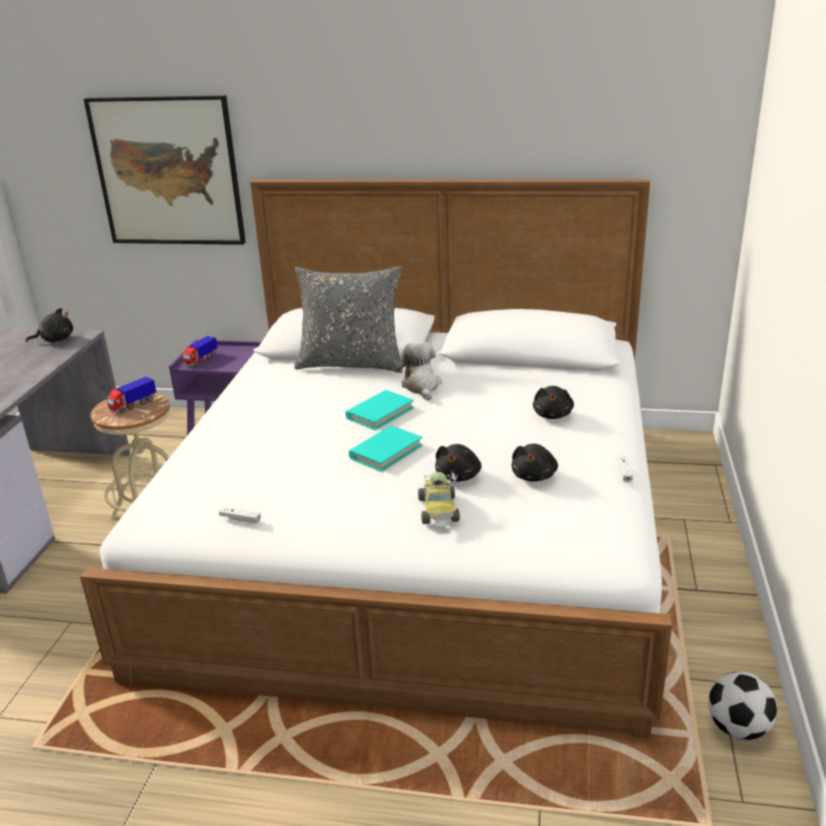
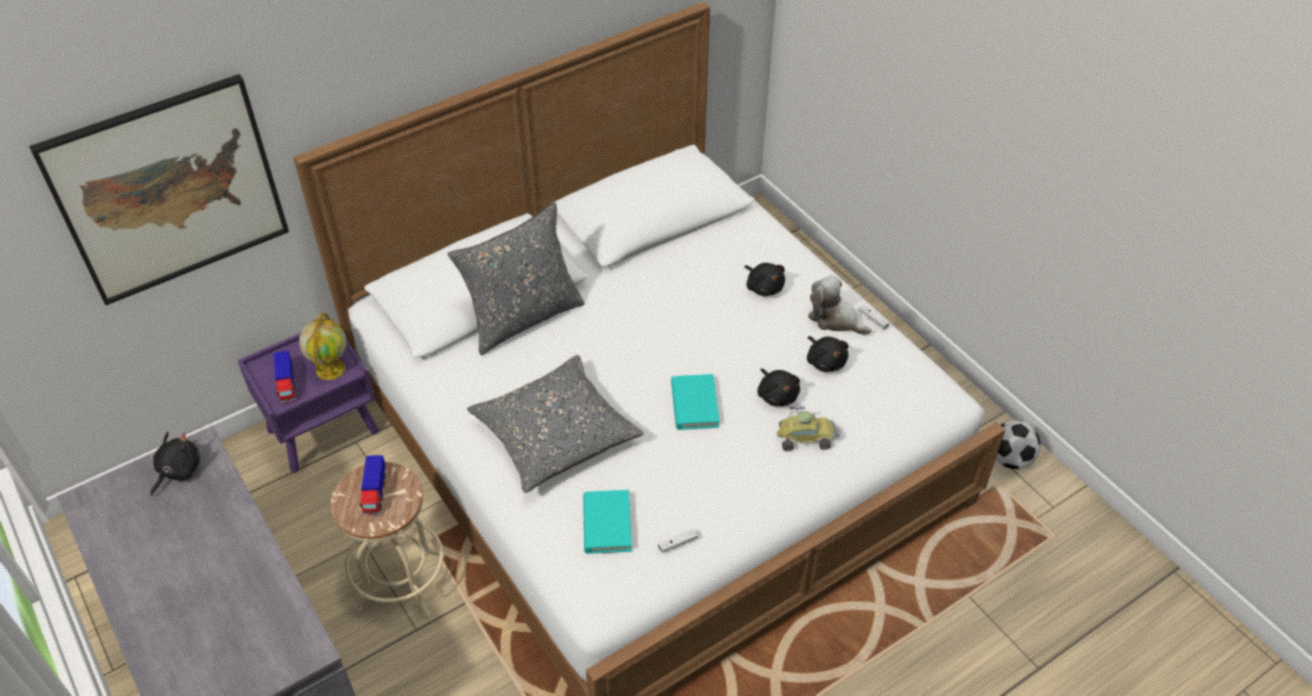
camera: 45 degrees left, 20 degrees up
turquoise book [345,390,414,430] -> turquoise book moved to [583,490,632,553]
plush toy [397,341,442,401] -> plush toy moved to [808,275,872,335]
toy car [418,470,460,526] -> toy car turned 45 degrees counterclockwise [777,404,842,451]
none -> globe [299,313,346,380]
none -> grey pillow [467,355,644,493]

